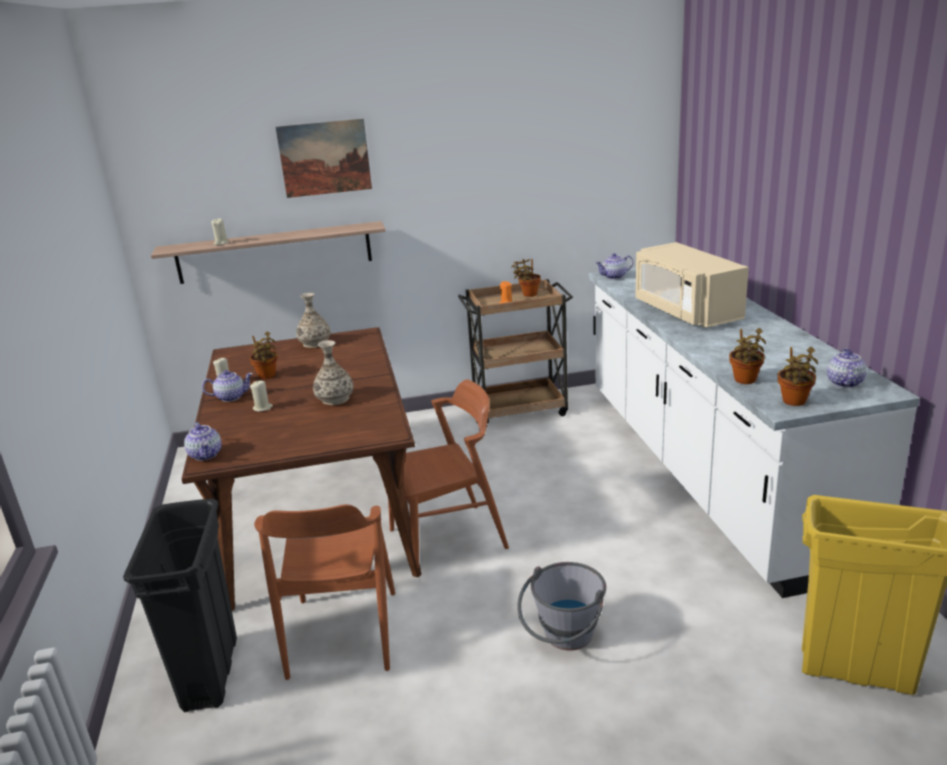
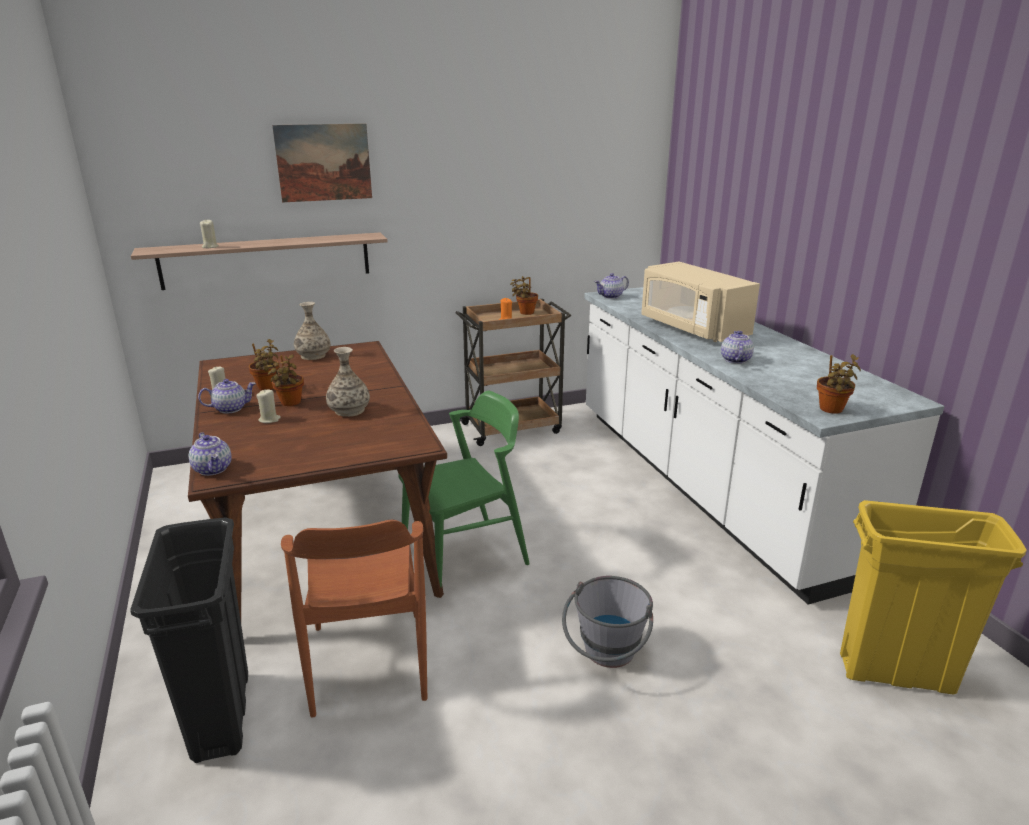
camera: 10 degrees left, 0 degrees up
brown chair [388,379,509,568] -> green chair [398,391,530,587]
potted plant [729,328,766,384] -> potted plant moved to [267,354,304,406]
teapot [827,348,867,388] -> teapot moved to [721,331,754,364]

